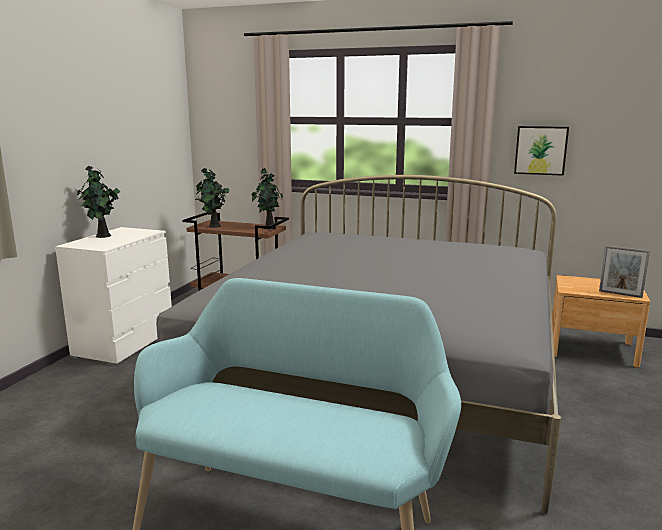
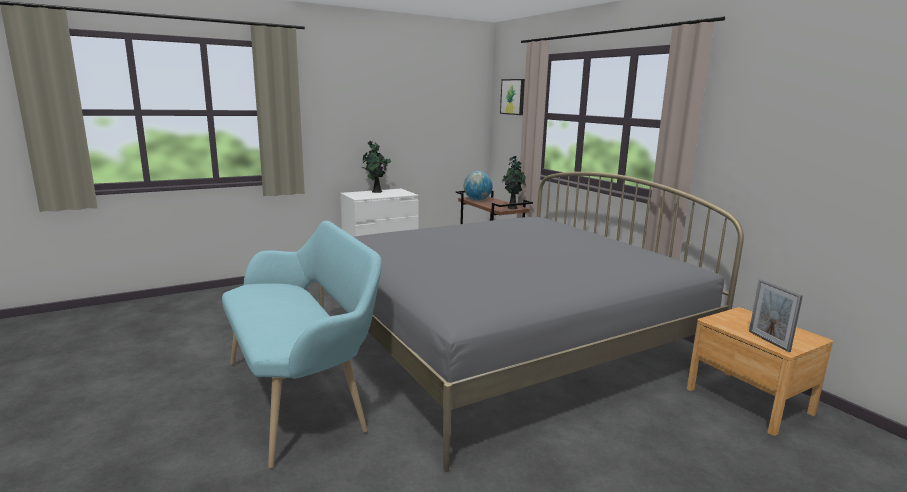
camera: 40 degrees right, 0 degrees up
potted plant [195,168,229,228] -> globe [464,171,493,201]
picture [514,126,569,176] -> picture moved to [500,79,525,115]

